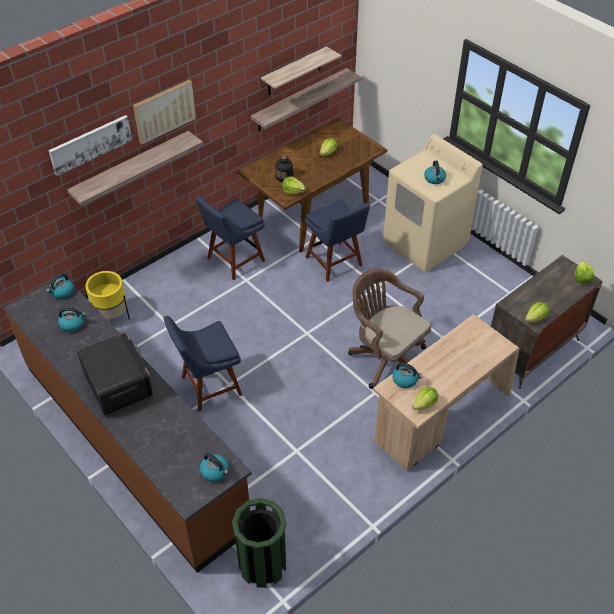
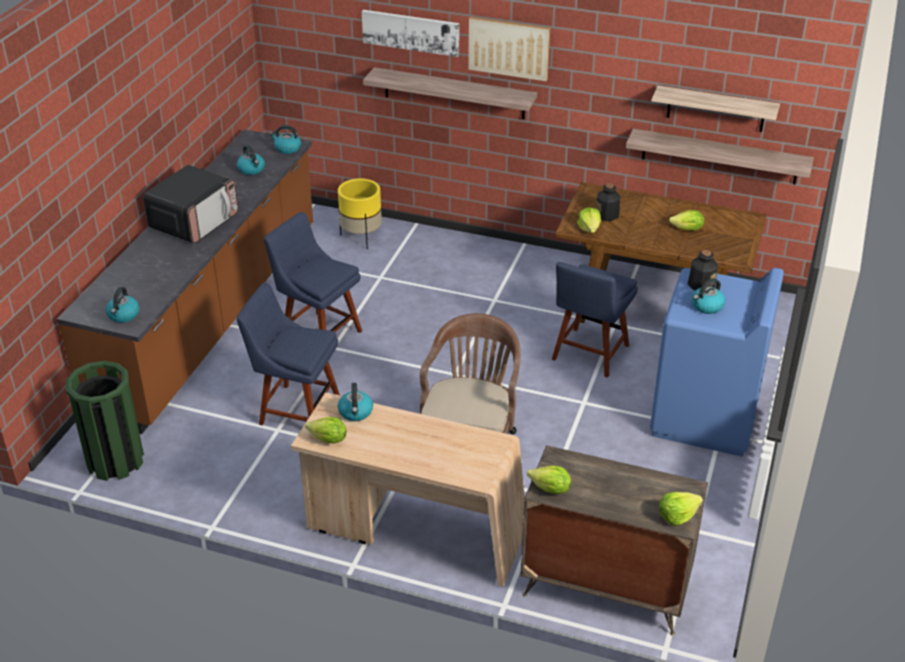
camera: 60 degrees right, 10 degrees down
blue chair [195,196,265,280] -> blue chair moved to [236,283,340,426]
beige washing machine [383,134,483,272] -> blue washing machine [650,268,784,457]
none -> bottle [688,250,718,291]

